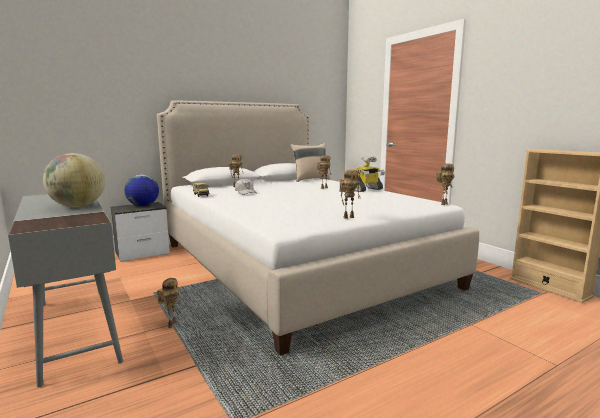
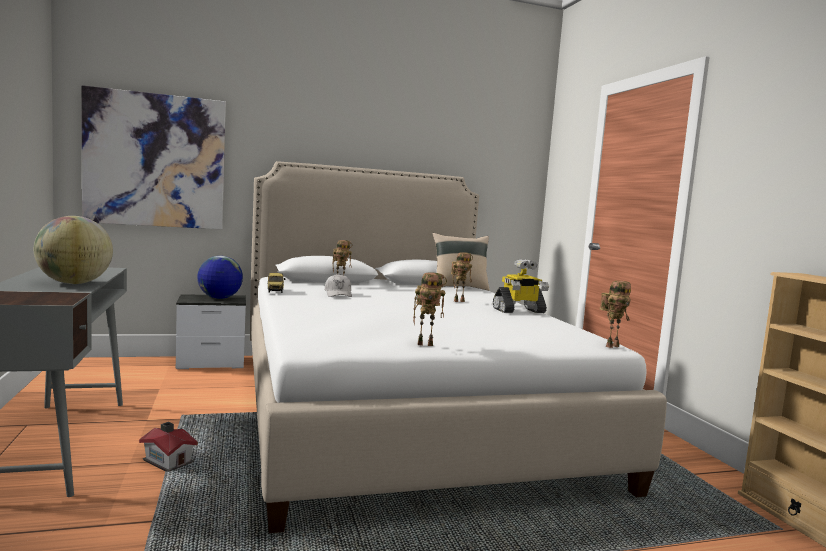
camera: 15 degrees right, 5 degrees down
toy robot [157,278,180,328] -> toy house [139,422,198,472]
none -> picture [81,85,226,229]

